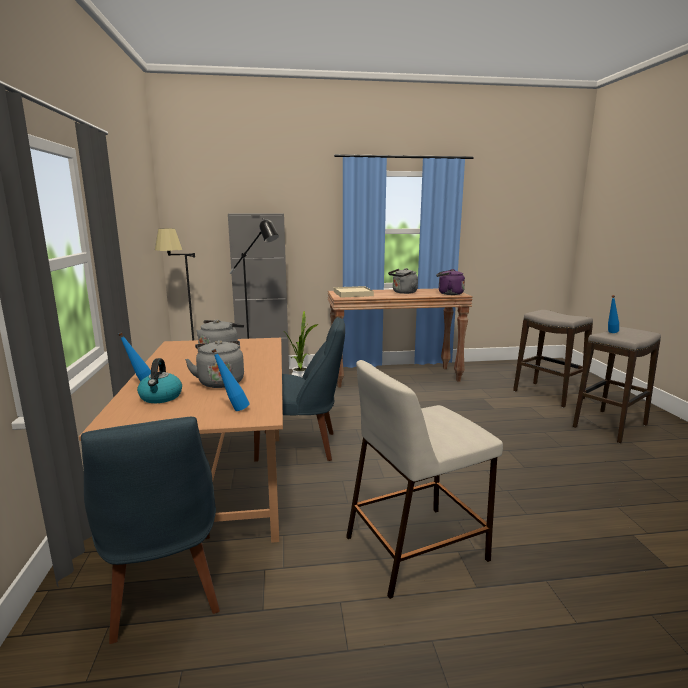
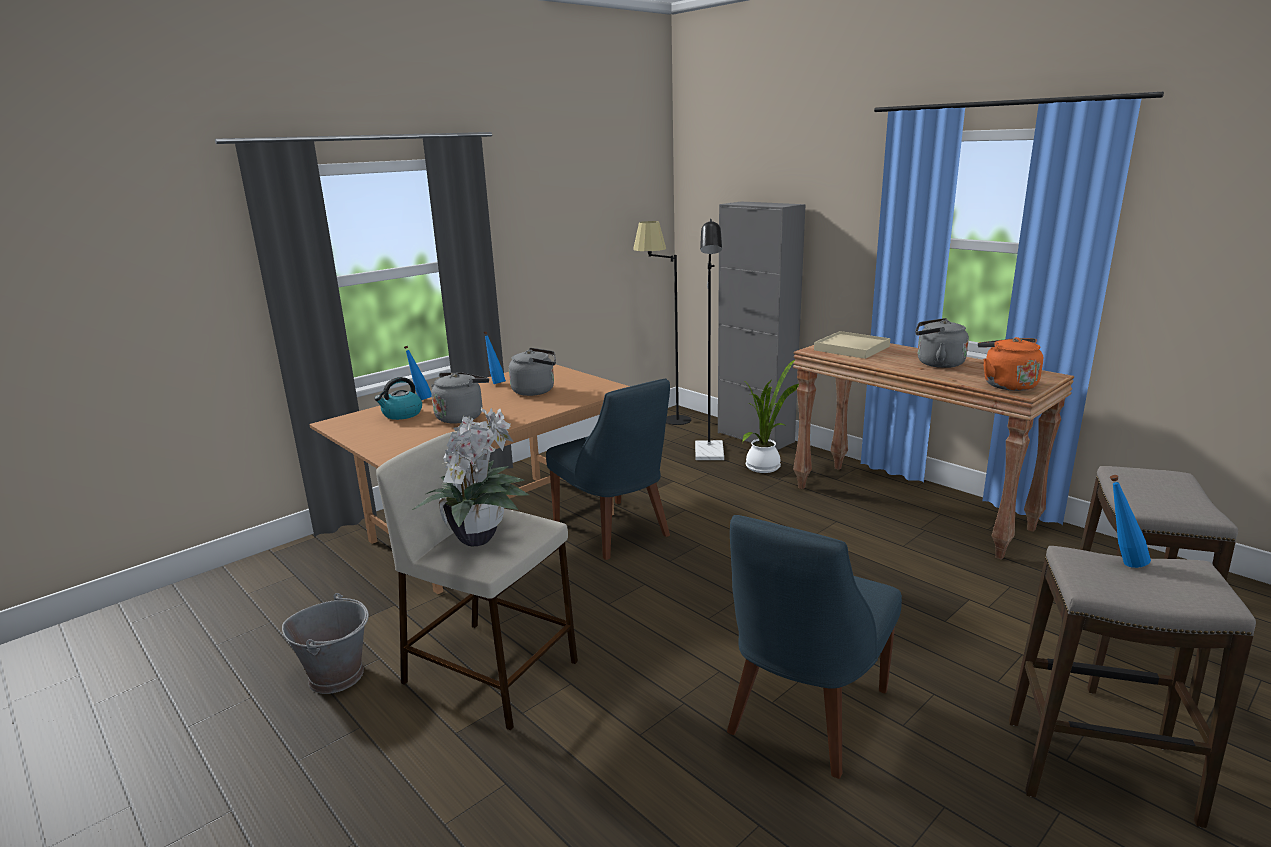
camera: 55 degrees right, 5 degrees up
blue chair [81,417,220,644] -> blue chair moved to [727,515,902,779]
blue bottle [212,349,250,411] -> blue bottle moved to [483,331,506,384]
purple kettle [436,269,465,295] -> orange kettle [978,337,1043,391]
none -> grey bucket [282,593,369,694]
none -> potted plant [411,407,529,546]

